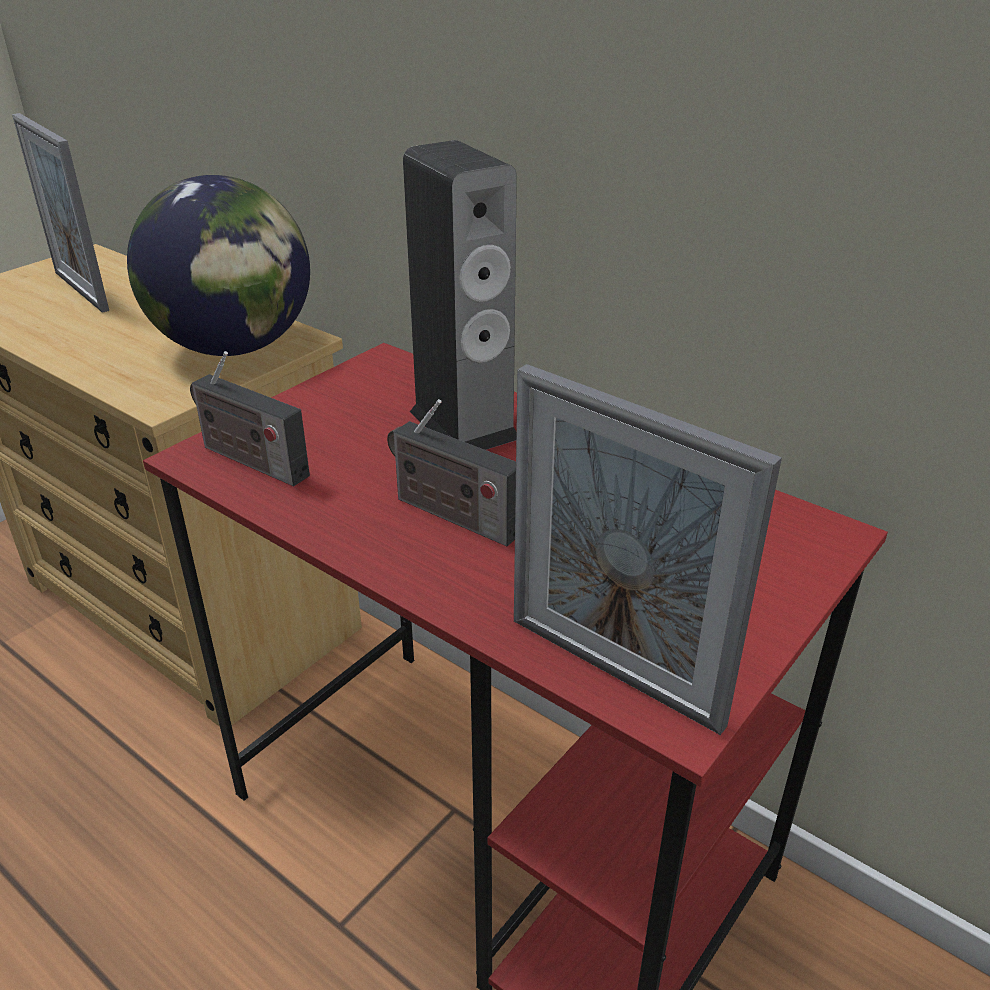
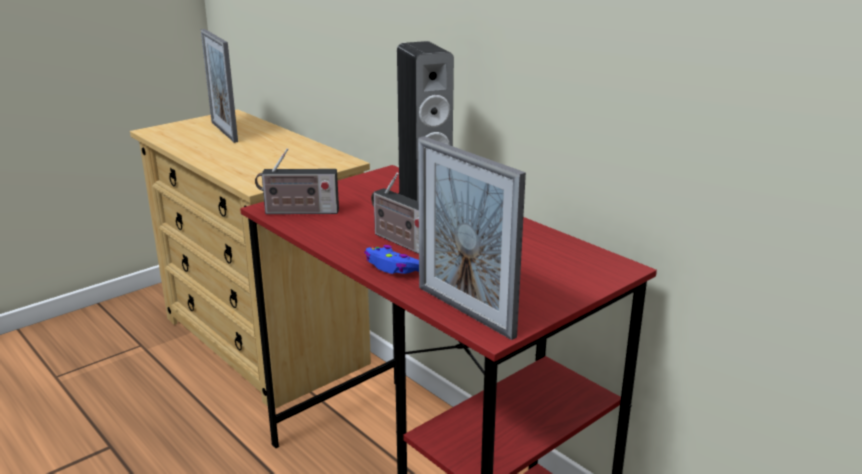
camera: 10 degrees right, 10 degrees down
globe [127,175,310,356] -> none
radio [190,351,310,486] -> radio turned 45 degrees counterclockwise [255,148,339,214]
none -> blue game controller [364,245,419,274]

